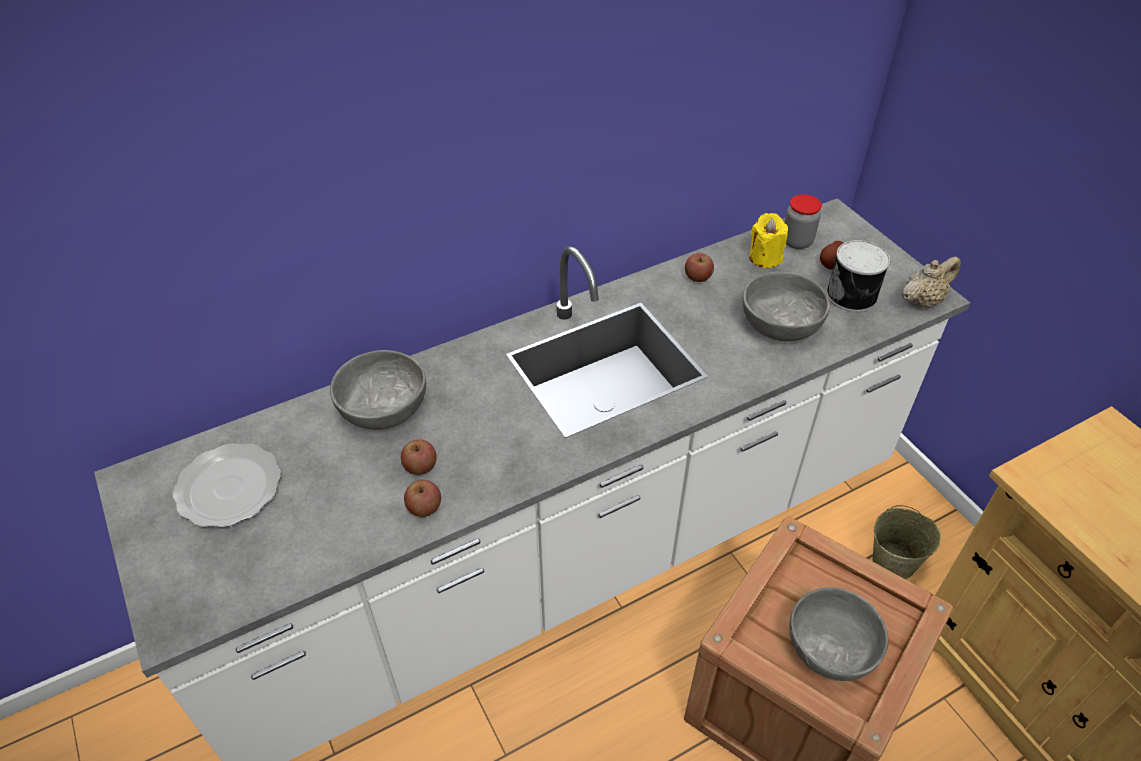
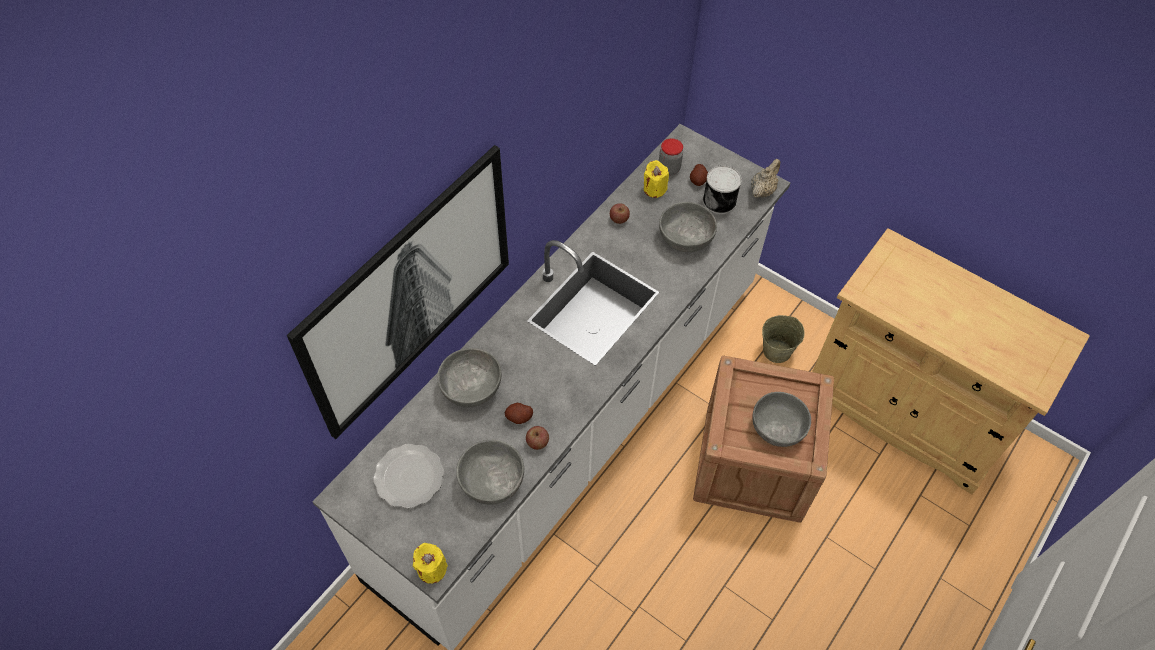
camera: 25 degrees left, 10 degrees up
apple [401,439,437,475] -> potato [505,403,533,424]
none -> picture [287,145,509,439]
none -> yellow candle [413,543,448,584]
none -> grey bowl [456,440,524,505]

